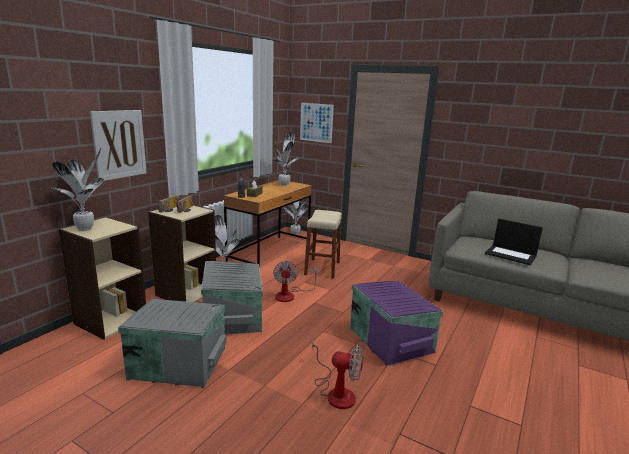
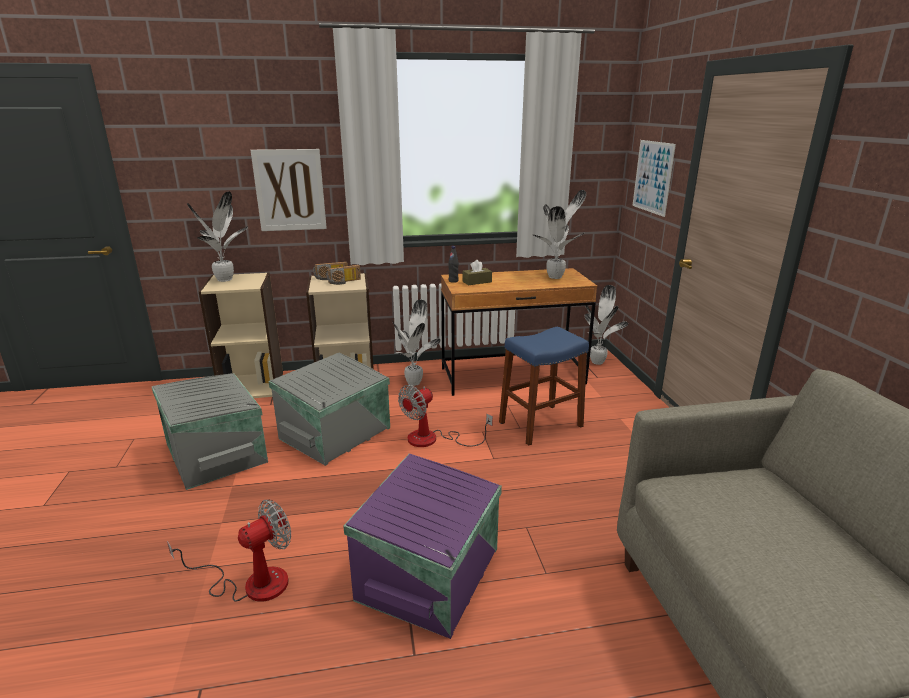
camera: 50 degrees right, 5 degrees up
beige stool [304,210,342,279] -> blue stool [499,327,589,446]
fan [312,339,363,409] -> fan turned 105 degrees counterclockwise [167,499,291,602]
laptop [485,219,543,265] -> none

